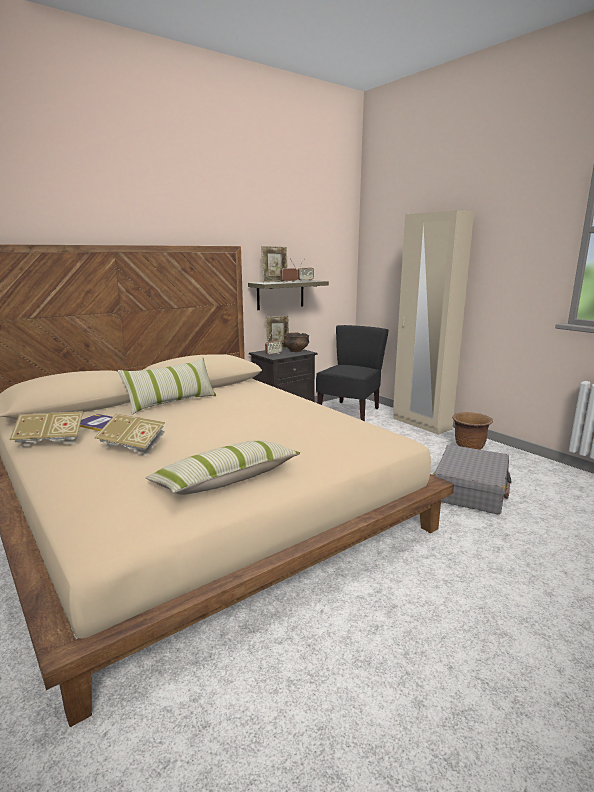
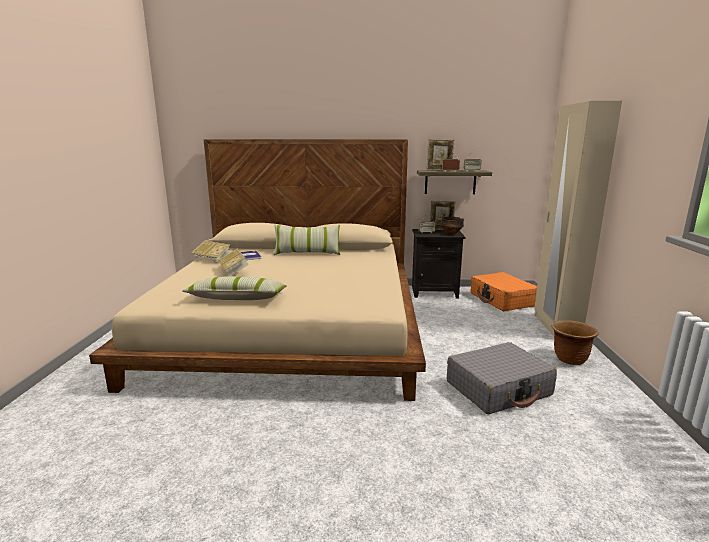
camera: 40 degrees right, 0 degrees up
black chair [316,325,389,421] -> orange suitcase [471,272,537,311]

